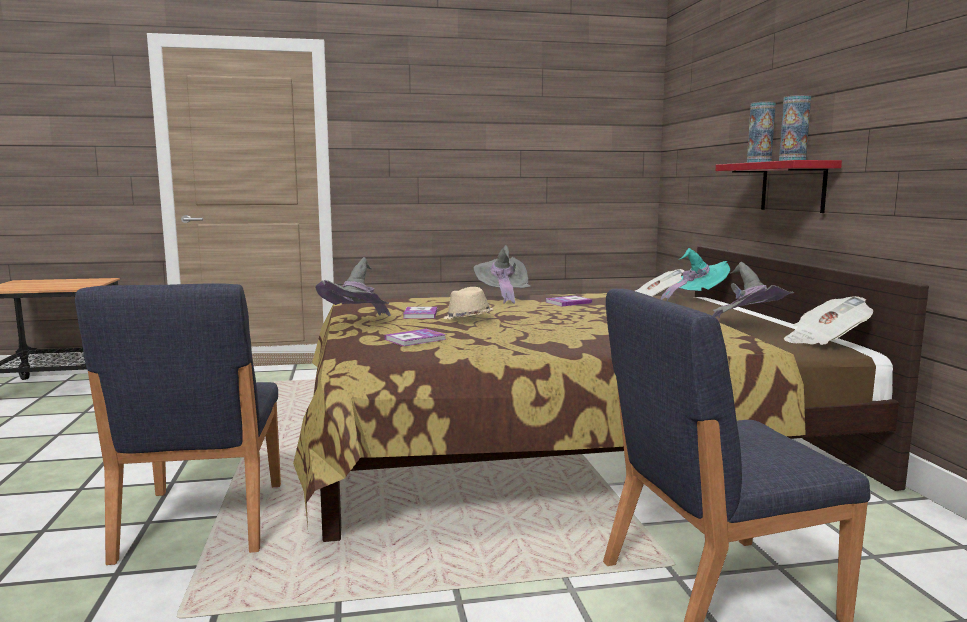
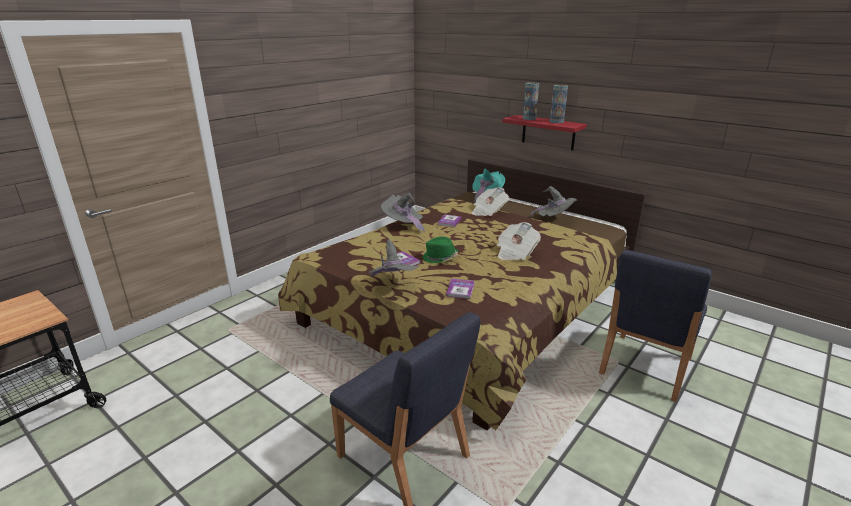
camera: 40 degrees left, 15 degrees up
beige hat [444,287,493,320] -> green hat [422,236,458,263]
newspaper [784,296,873,345] -> newspaper moved to [497,222,541,260]

